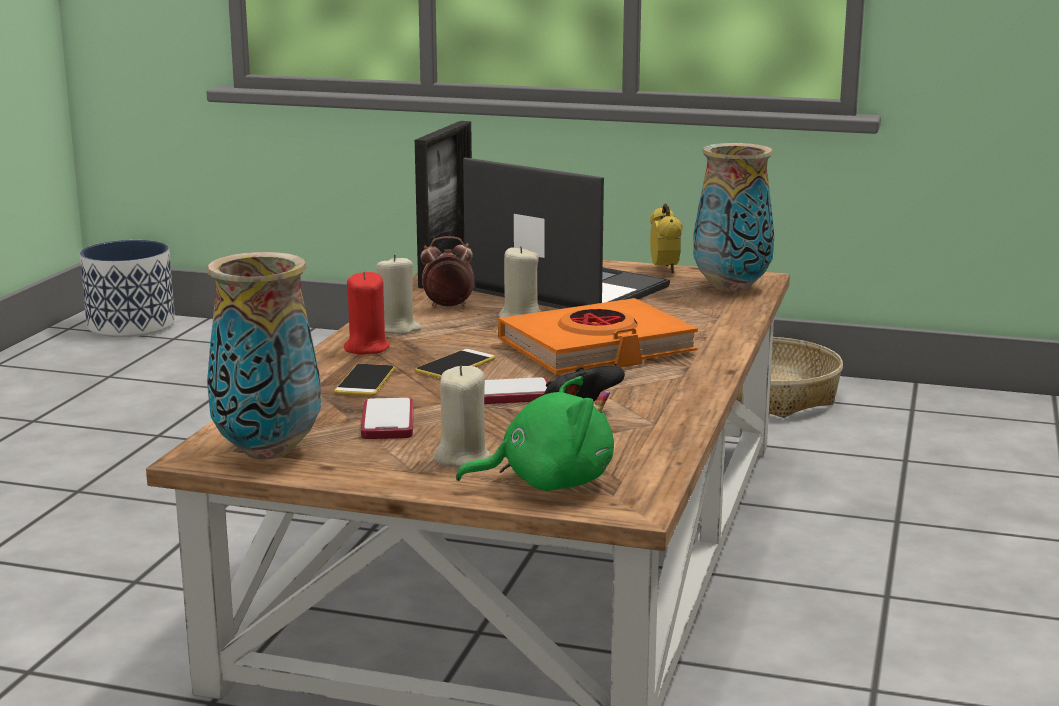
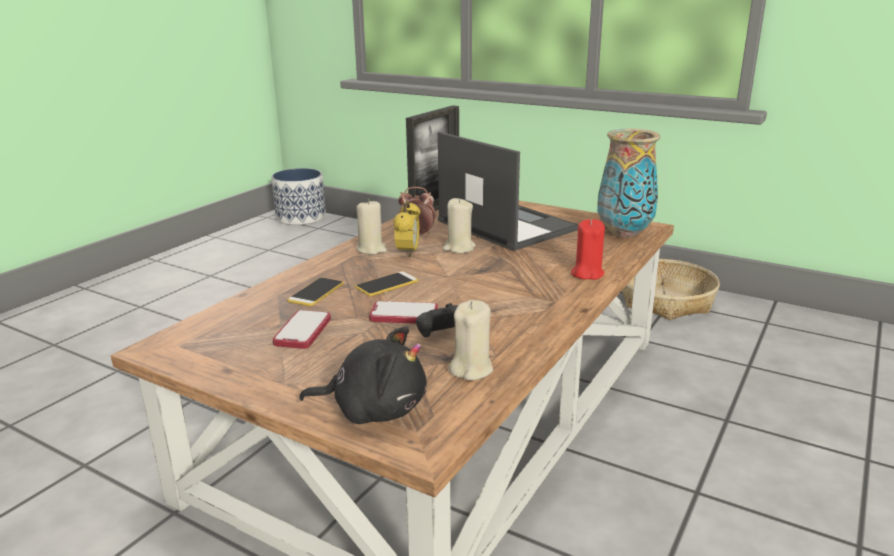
camera: 15 degrees right, 5 degrees up
vase [207,252,321,460] -> none
red candle [344,271,390,355] -> red candle moved to [571,219,605,280]
beige candle [434,365,491,467] -> beige candle moved to [449,300,493,381]
green plush toy [456,376,614,491] -> black plush toy [299,326,427,424]
orange book [498,298,698,374] -> none
alarm clock [650,203,683,273] -> alarm clock moved to [393,201,420,257]

